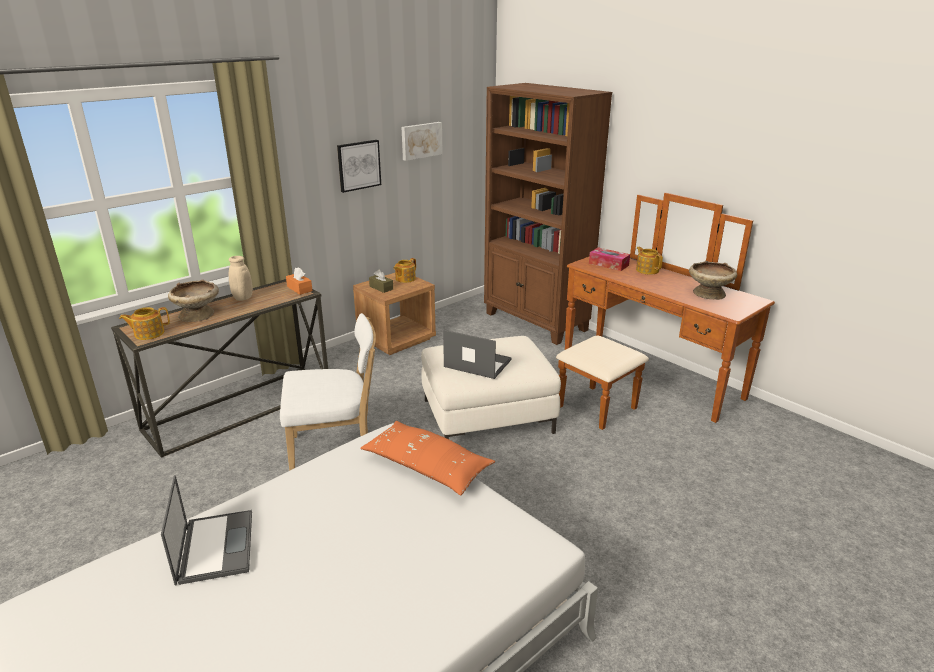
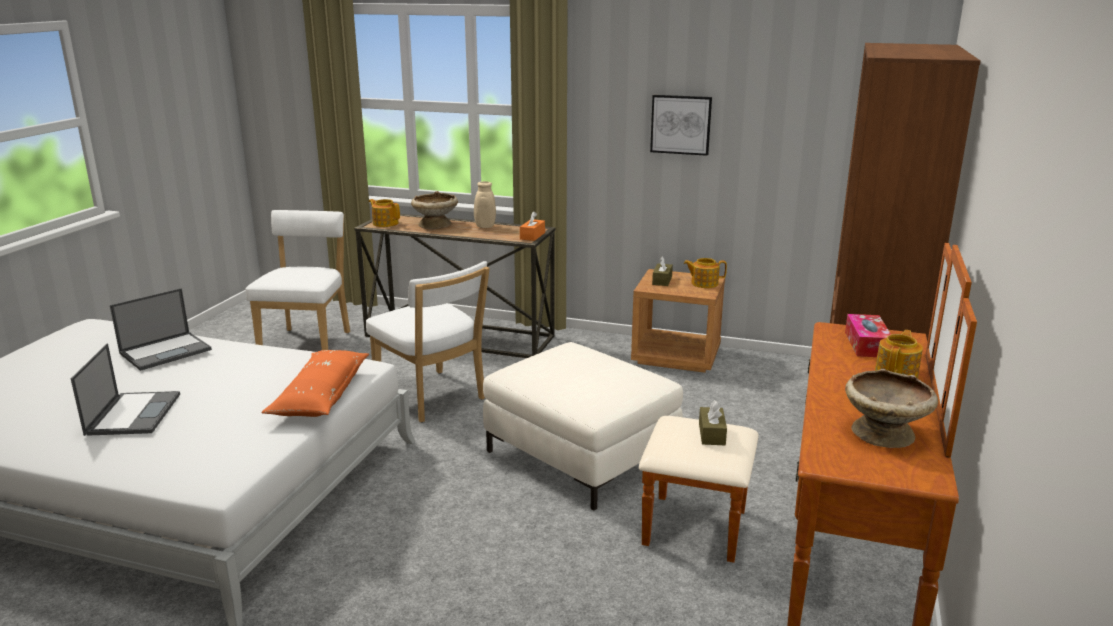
camera: 60 degrees right, 5 degrees down
picture [402,122,443,161] -> none
laptop [443,330,512,379] -> laptop moved to [71,343,180,436]
none -> white chair [246,210,350,350]
none -> brown tissue box [699,400,727,445]

